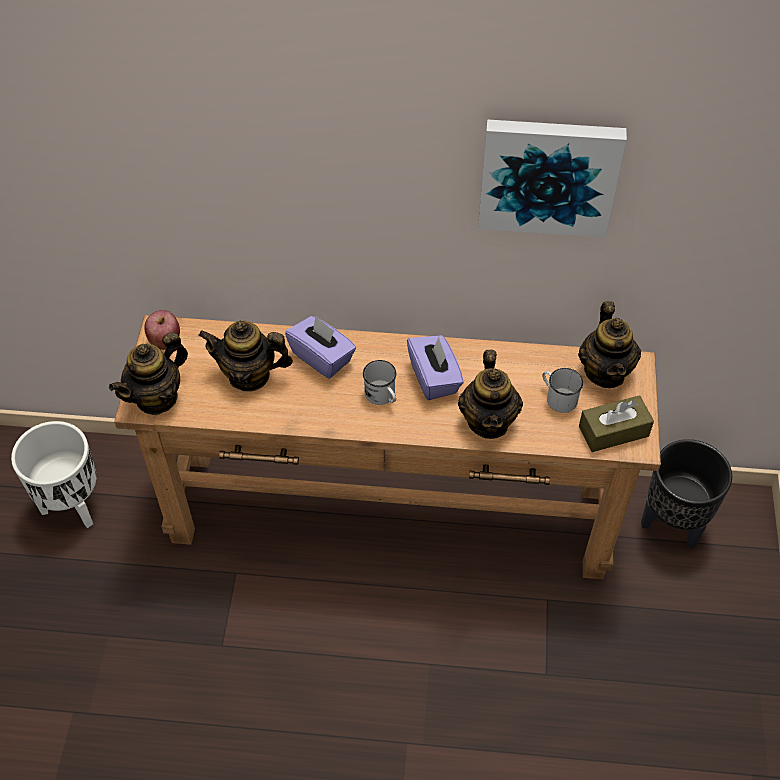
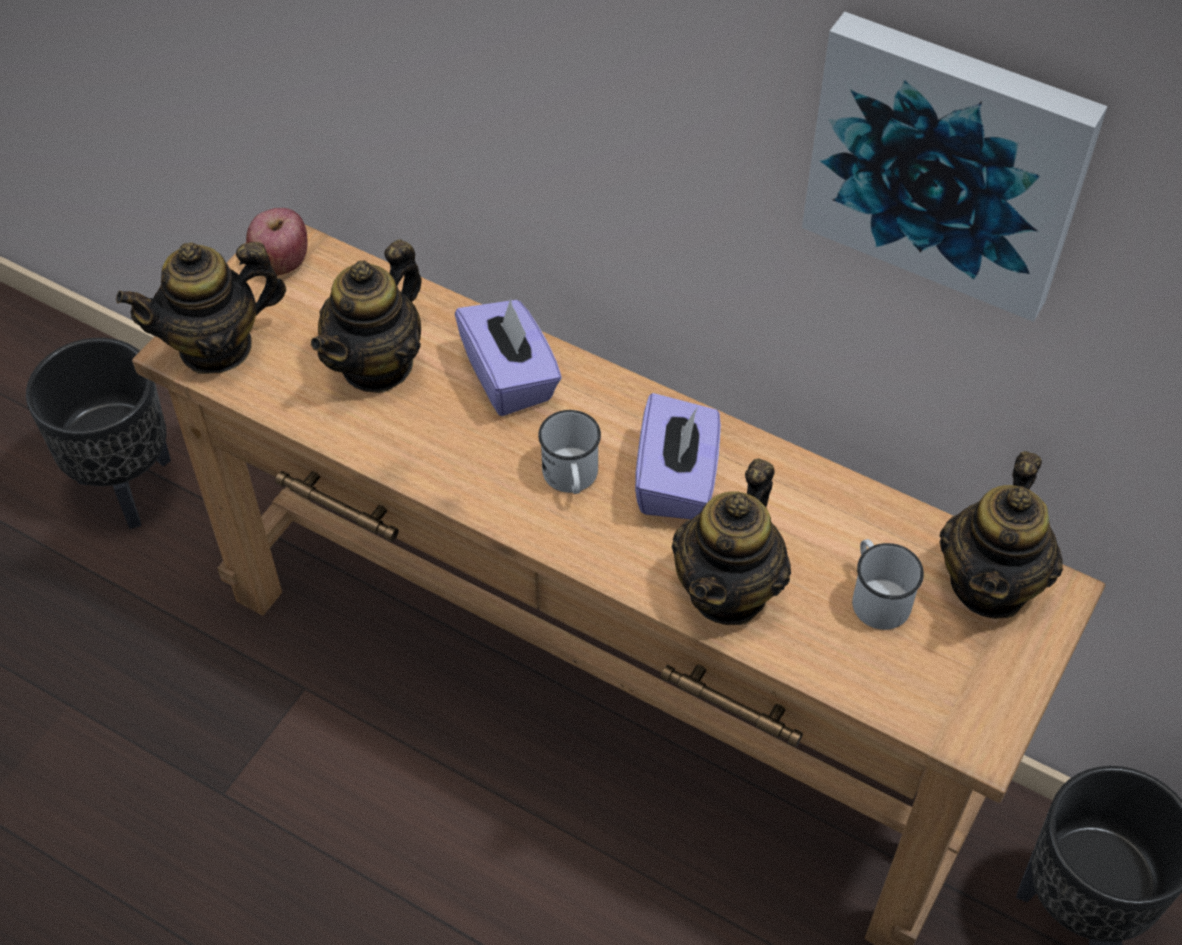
camera: 25 degrees right, 0 degrees up
white planter [11,421,96,528] -> black planter [26,338,171,529]
teapot [198,321,293,392] -> teapot turned 90 degrees counterclockwise [311,240,422,393]
brown tissue box [579,395,654,452] -> none

